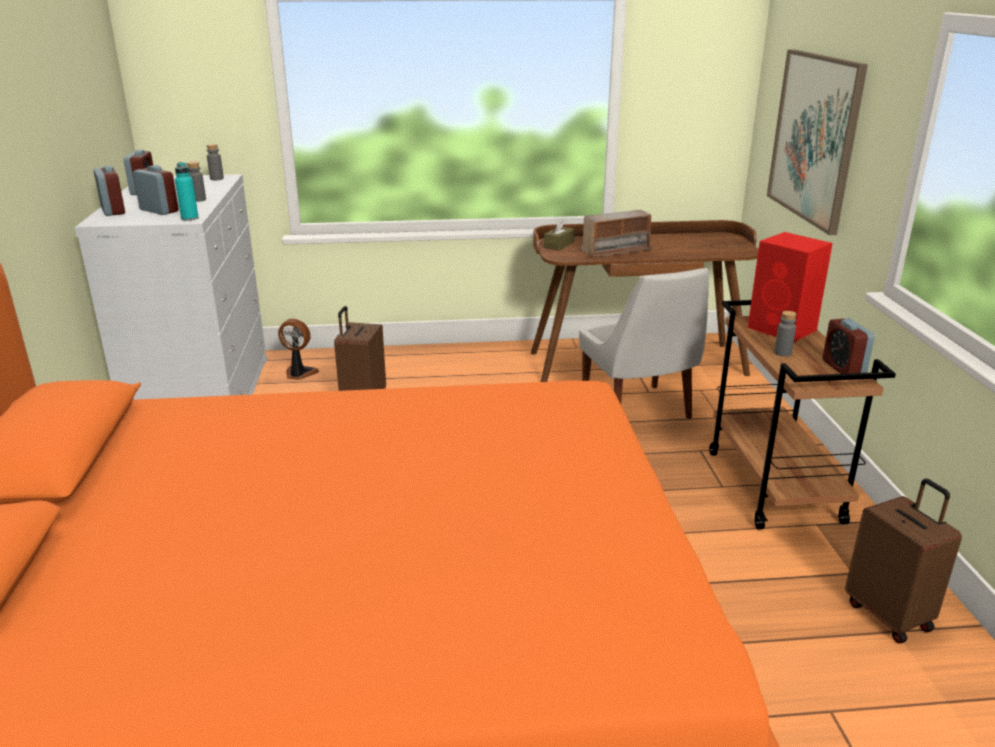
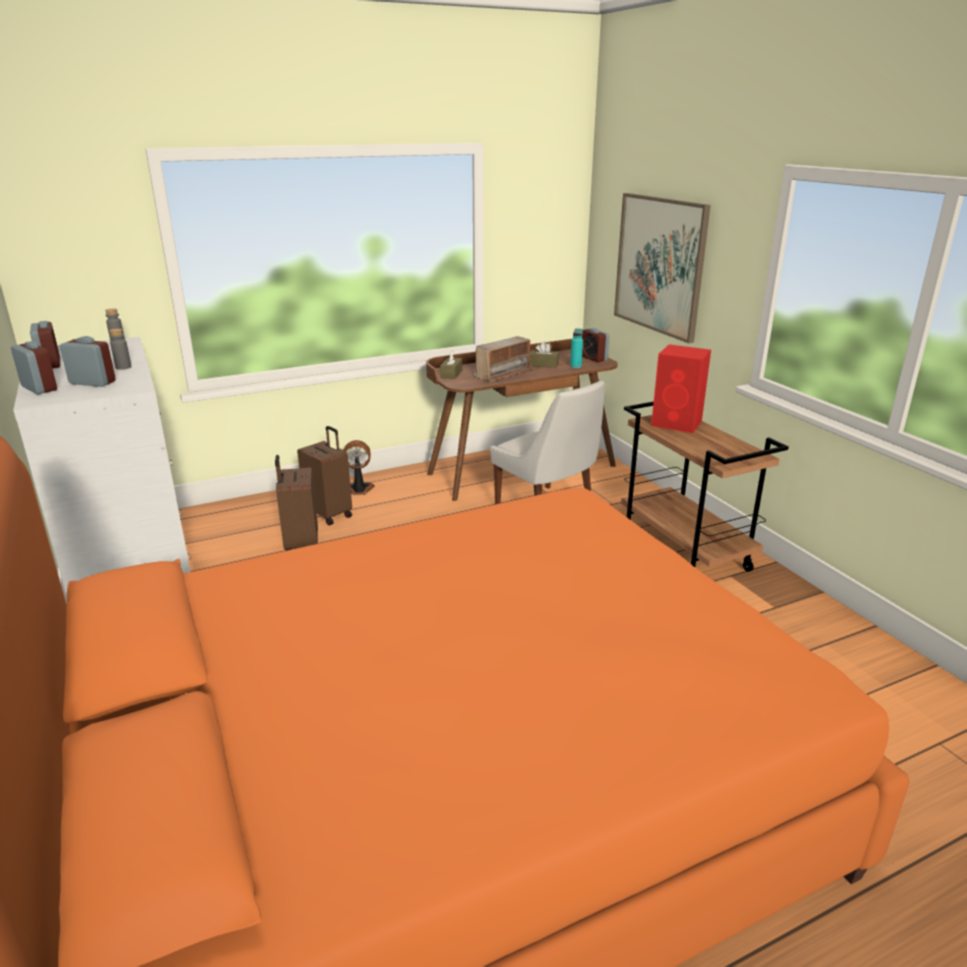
camera: 20 degrees left, 0 degrees up
turquoise bottle [175,162,199,221] -> turquoise bottle moved to [570,328,583,368]
fan [278,319,319,380] -> fan moved to [343,440,375,495]
grey bottle [774,311,797,357] -> none
alarm clock [823,318,875,374] -> alarm clock moved to [582,328,609,362]
brown suitcase [845,478,962,644] -> brown suitcase moved to [297,426,352,525]
none -> brown tissue box [530,341,559,368]

